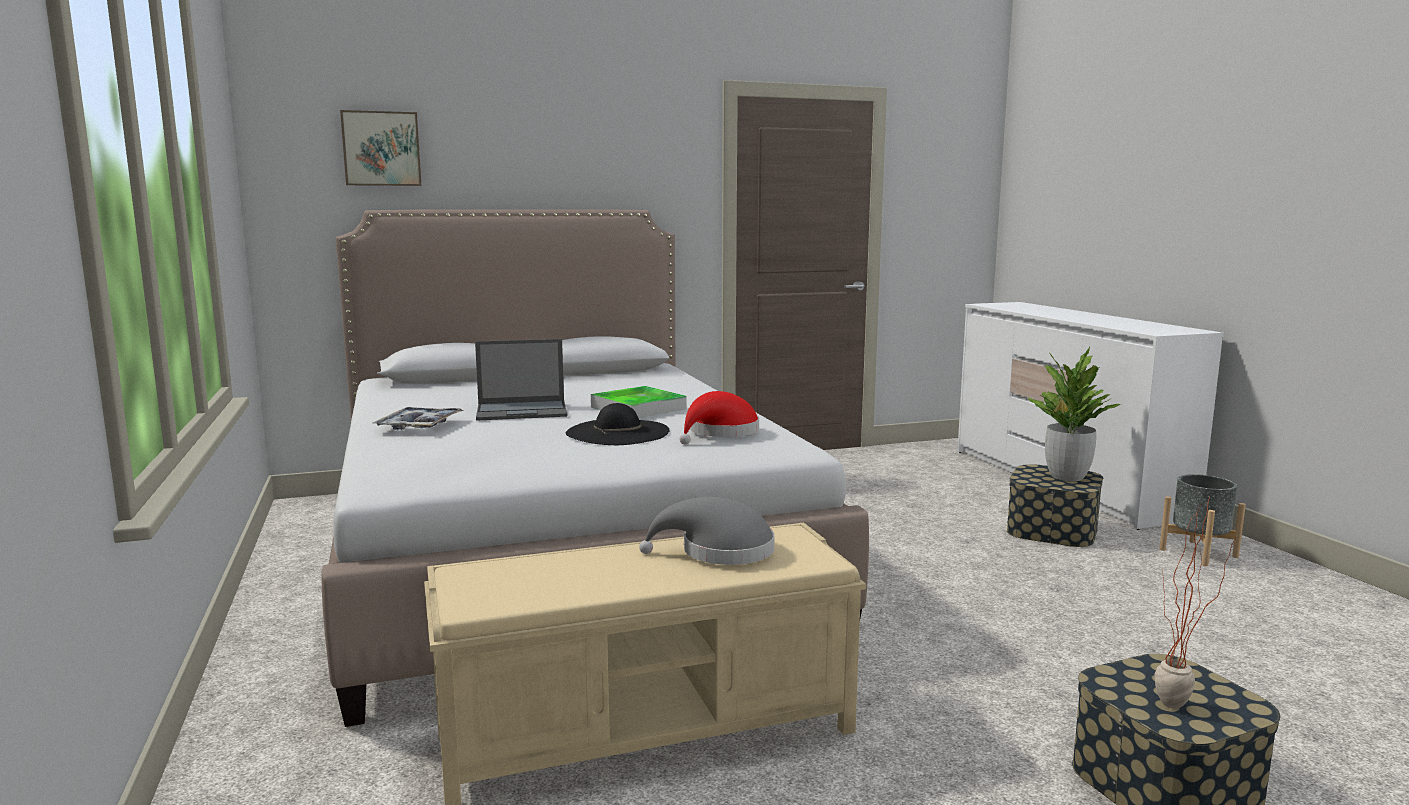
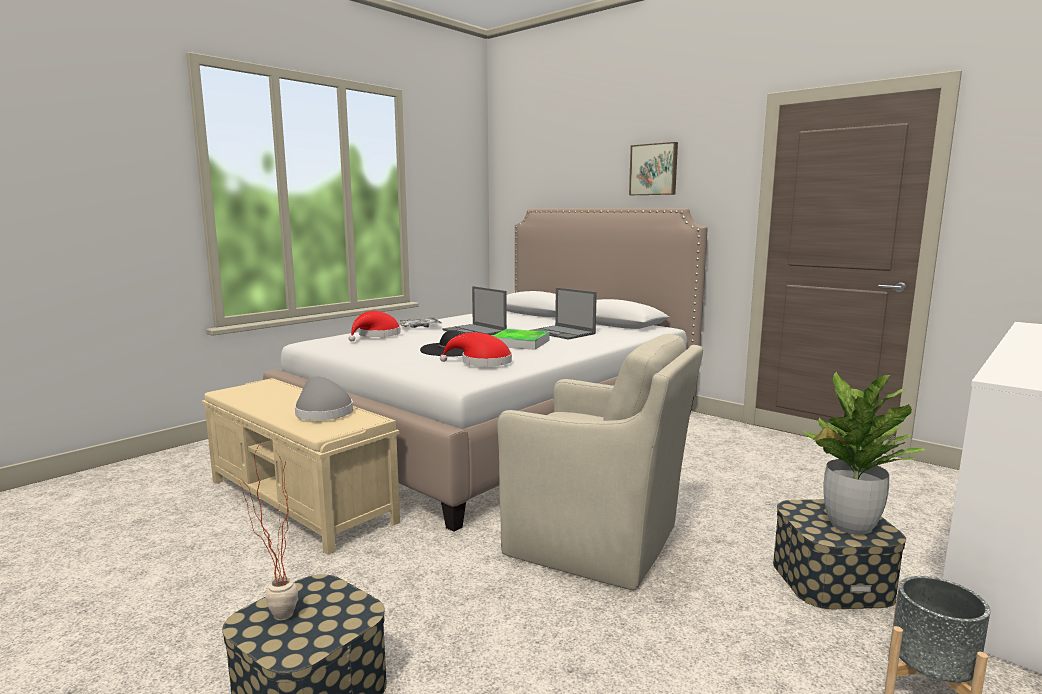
camera: 60 degrees right, 0 degrees up
picture [340,110,422,186] -> picture moved to [629,142,678,195]
none -> red hat [349,311,401,341]
none -> beige armchair [497,334,703,590]
none -> laptop [532,288,597,340]

